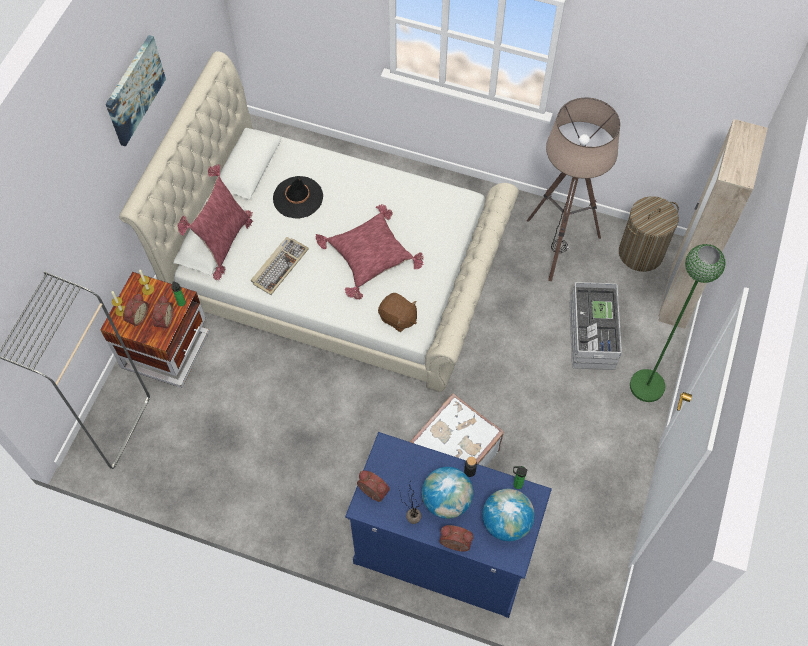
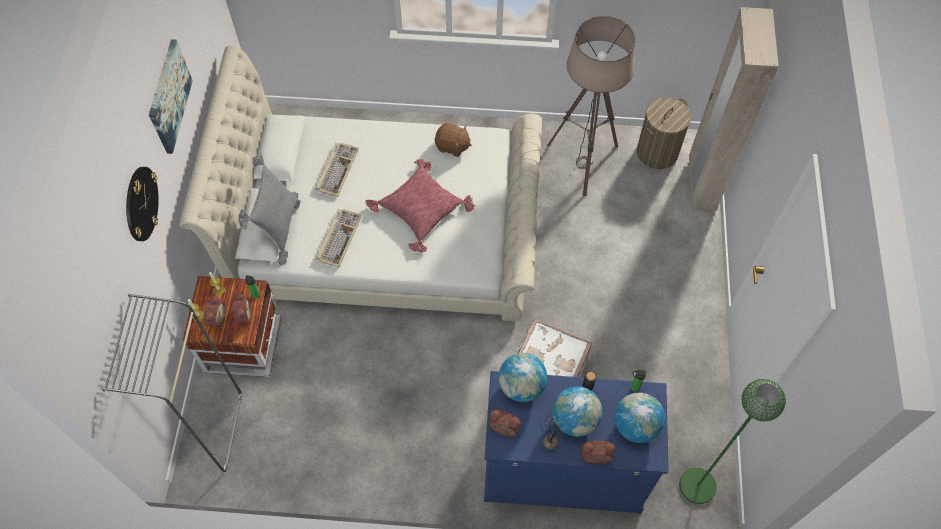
camera: 15 degrees left, 0 degrees up
red pillow [177,164,253,280] -> grey pillow [238,154,300,265]
black hat [273,176,323,219] -> keyboard [315,143,359,197]
brown plush toy [378,293,417,332] -> brown plush toy moved to [435,123,471,157]
grey storage box [569,282,622,370] -> none
green floor lamp [630,244,726,402] -> green floor lamp moved to [679,379,786,504]
none -> wall clock [126,167,159,241]
none -> globe [498,353,547,402]

